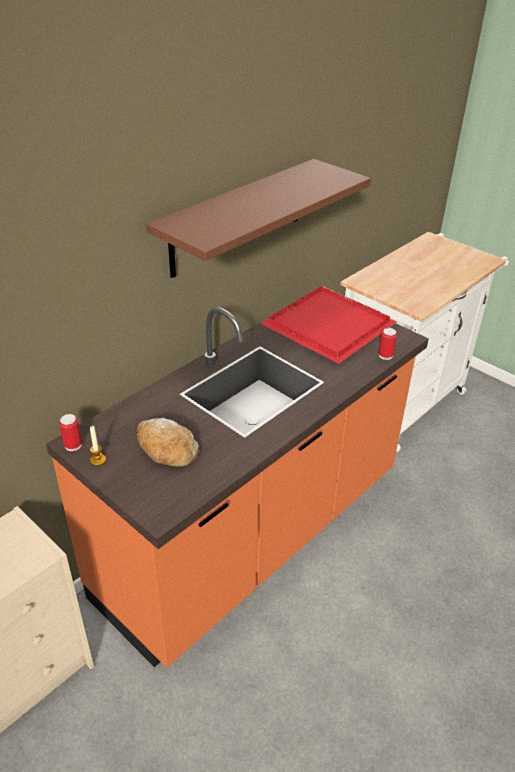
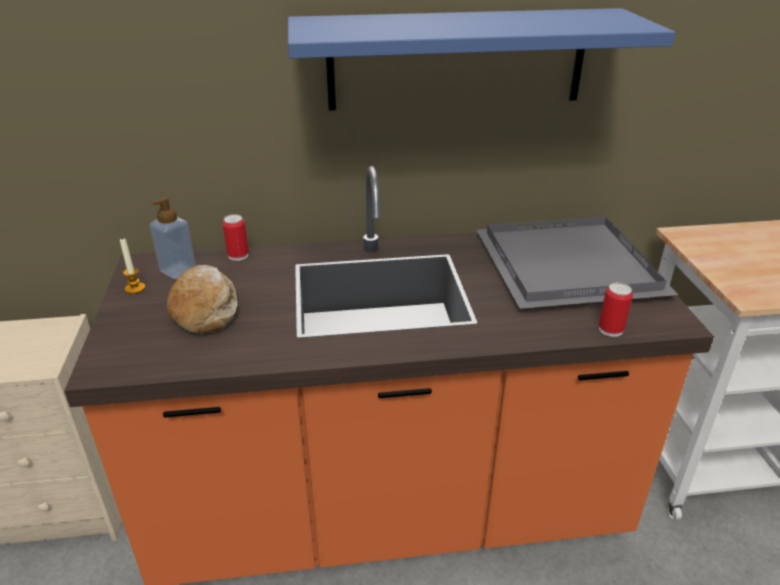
camera: 40 degrees right, 5 degrees down
can [59,414,82,451] -> can moved to [223,214,249,261]
brown shelf [146,159,371,278] -> blue shelf [288,8,676,111]
red tray [260,286,397,364] -> grey tray [477,216,678,309]
none -> soap dispenser [149,197,196,279]

